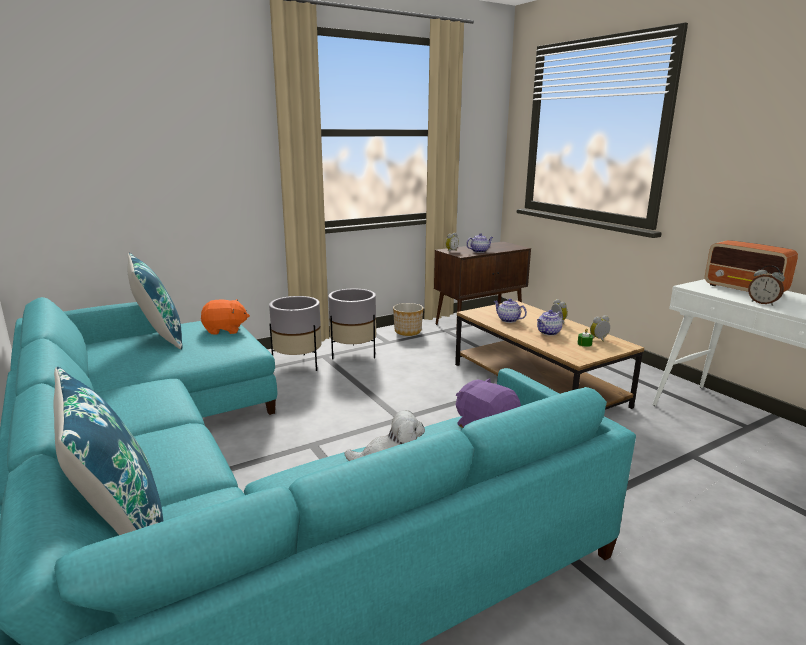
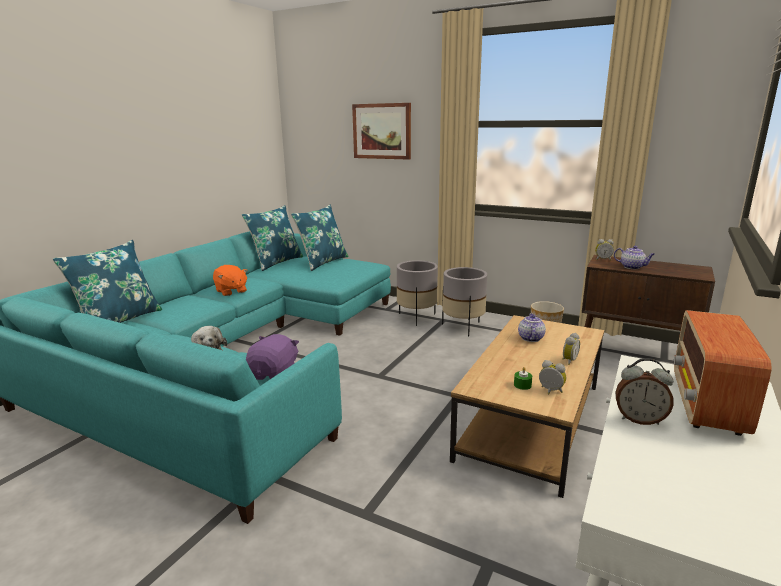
camera: 60 degrees right, 0 degrees up
orange plush toy [201,299,250,334] -> orange plush toy moved to [213,265,248,296]
teapot [537,310,563,336] -> none
alarm clock [748,265,785,306] -> alarm clock turned 90 degrees counterclockwise [616,358,674,425]
none -> blue pillow [242,205,303,271]
none -> picture [352,103,411,160]

